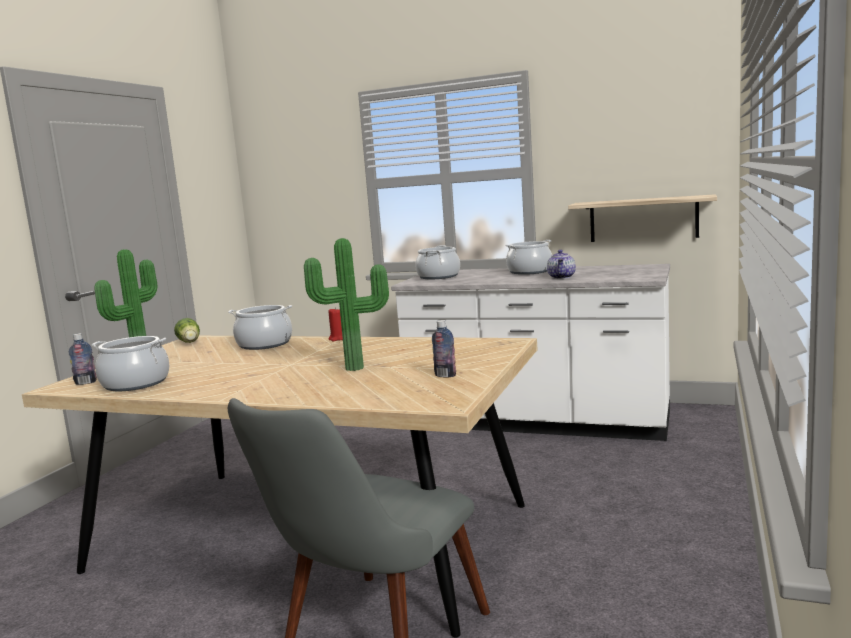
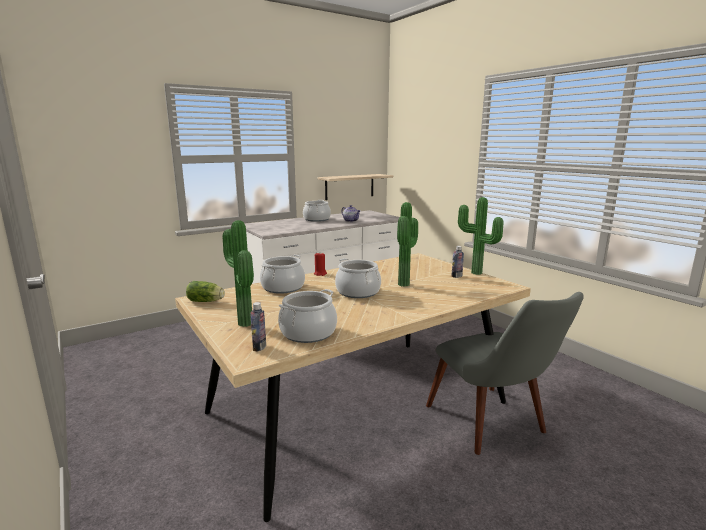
camera: 55 degrees left, 5 degrees up
cooking pot [415,245,460,279] -> cooking pot moved to [335,258,381,298]
none -> potted plant [458,197,503,275]

